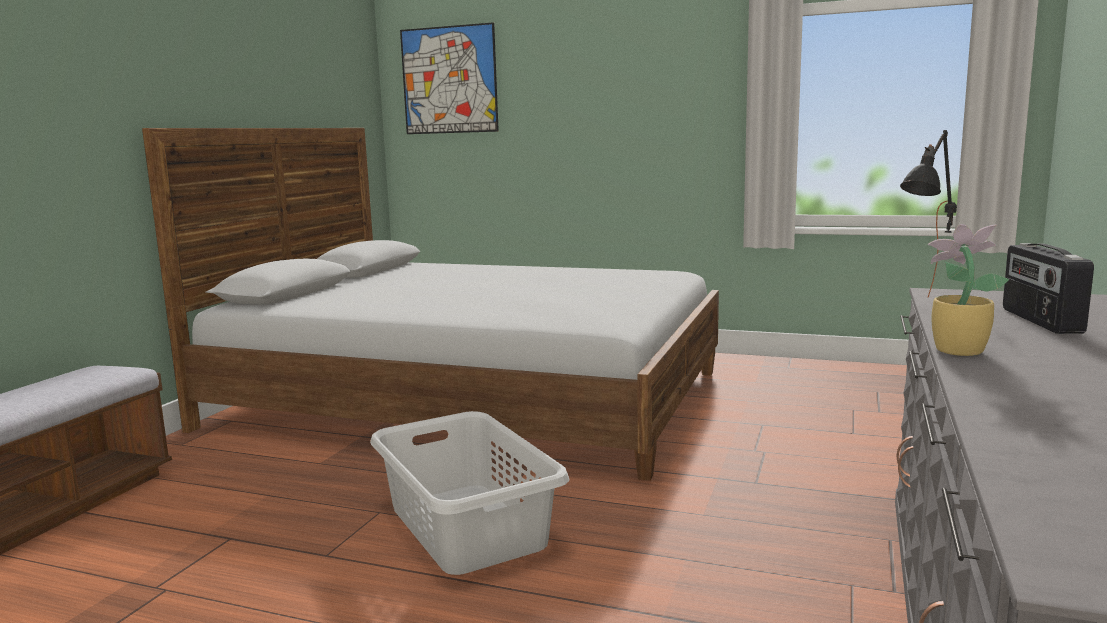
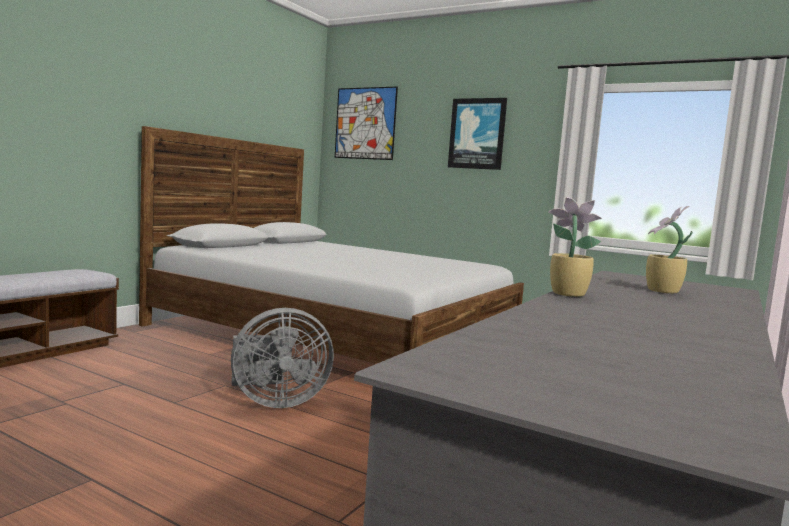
camera: 10 degrees right, 5 degrees down
grey laundry basket [370,411,569,575] -> grey fan [231,308,334,408]
black table lamp [900,130,957,297] -> none
radio [1003,243,1094,334] -> potted plant [646,206,693,293]
none -> picture [448,98,507,170]

